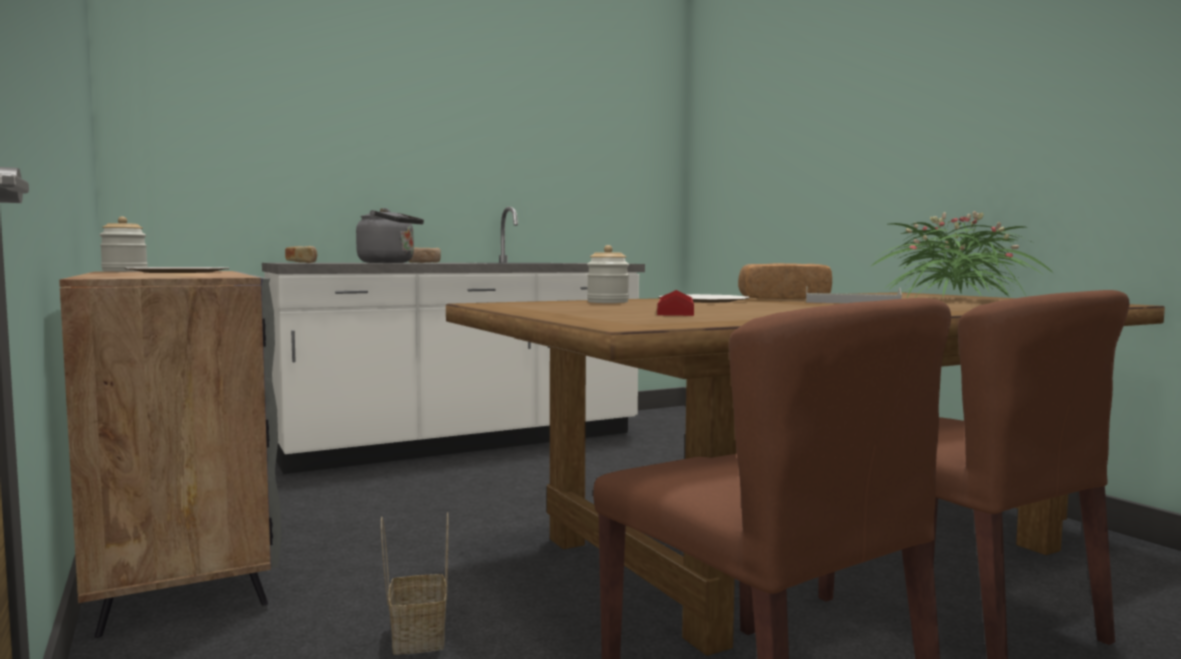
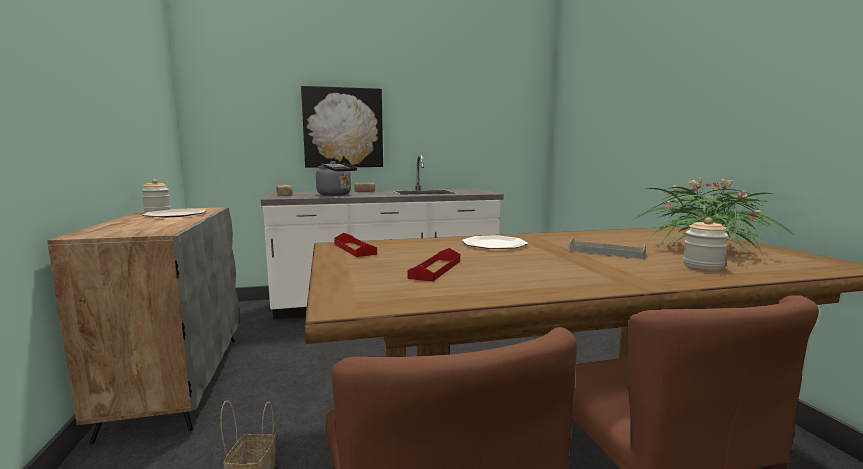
camera: 15 degrees right, 5 degrees up
jar [587,245,629,303] -> jar moved to [683,217,729,270]
bread [738,263,832,299] -> none
none -> picture [301,86,383,168]
none -> red tray [334,233,377,257]

